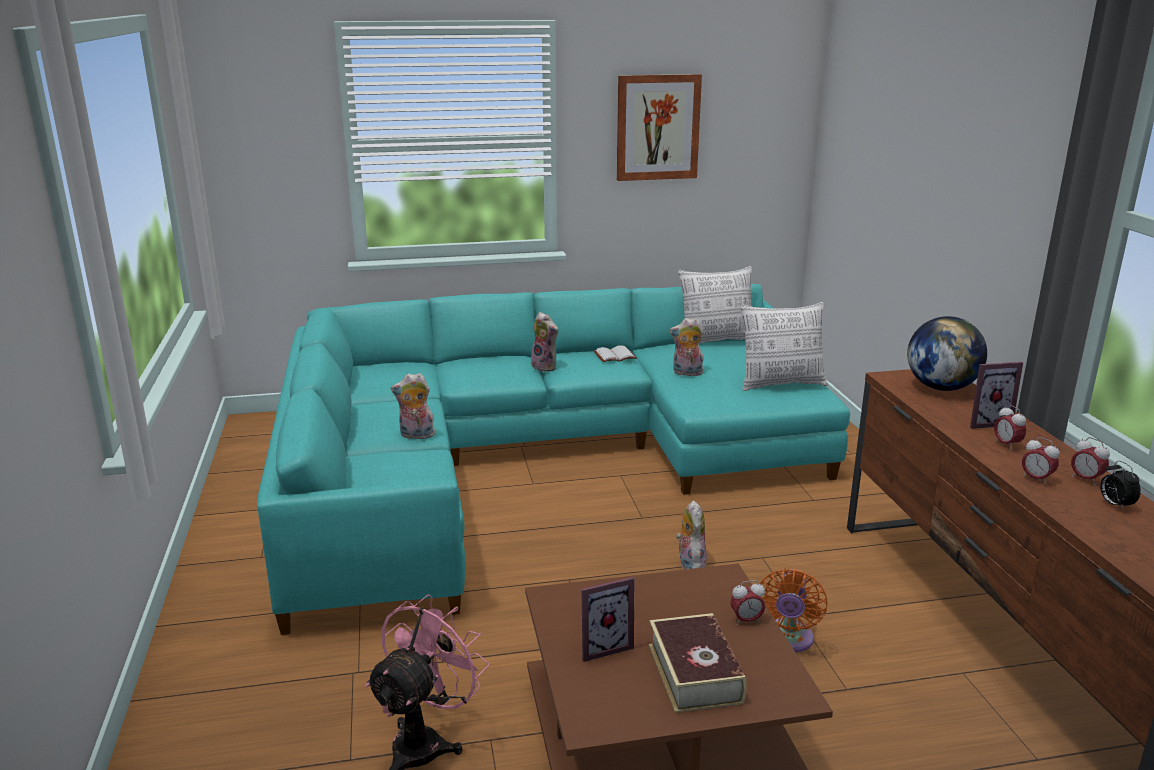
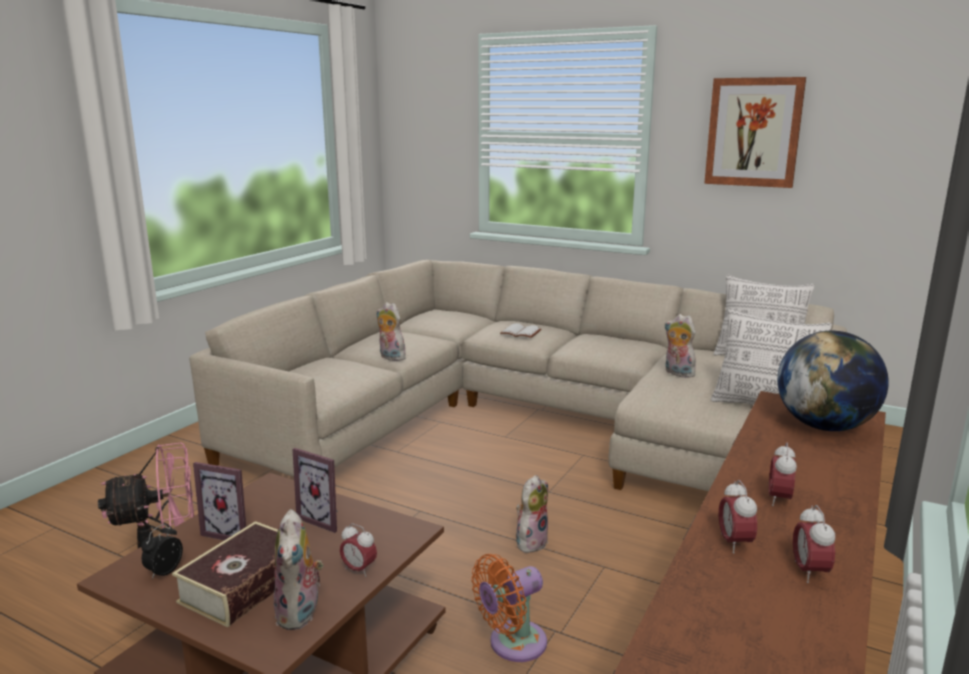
camera: 40 degrees right, 5 degrees down
turquoise sofa [257,284,850,635] -> beige sofa [189,260,847,491]
plush toy [531,312,559,372] -> plush toy moved to [274,509,323,630]
white book [594,345,637,362] -> white book moved to [500,323,541,338]
picture frame [970,362,1023,429] -> picture frame moved to [293,448,338,533]
alarm clock [1100,461,1141,511] -> alarm clock moved to [141,524,183,579]

